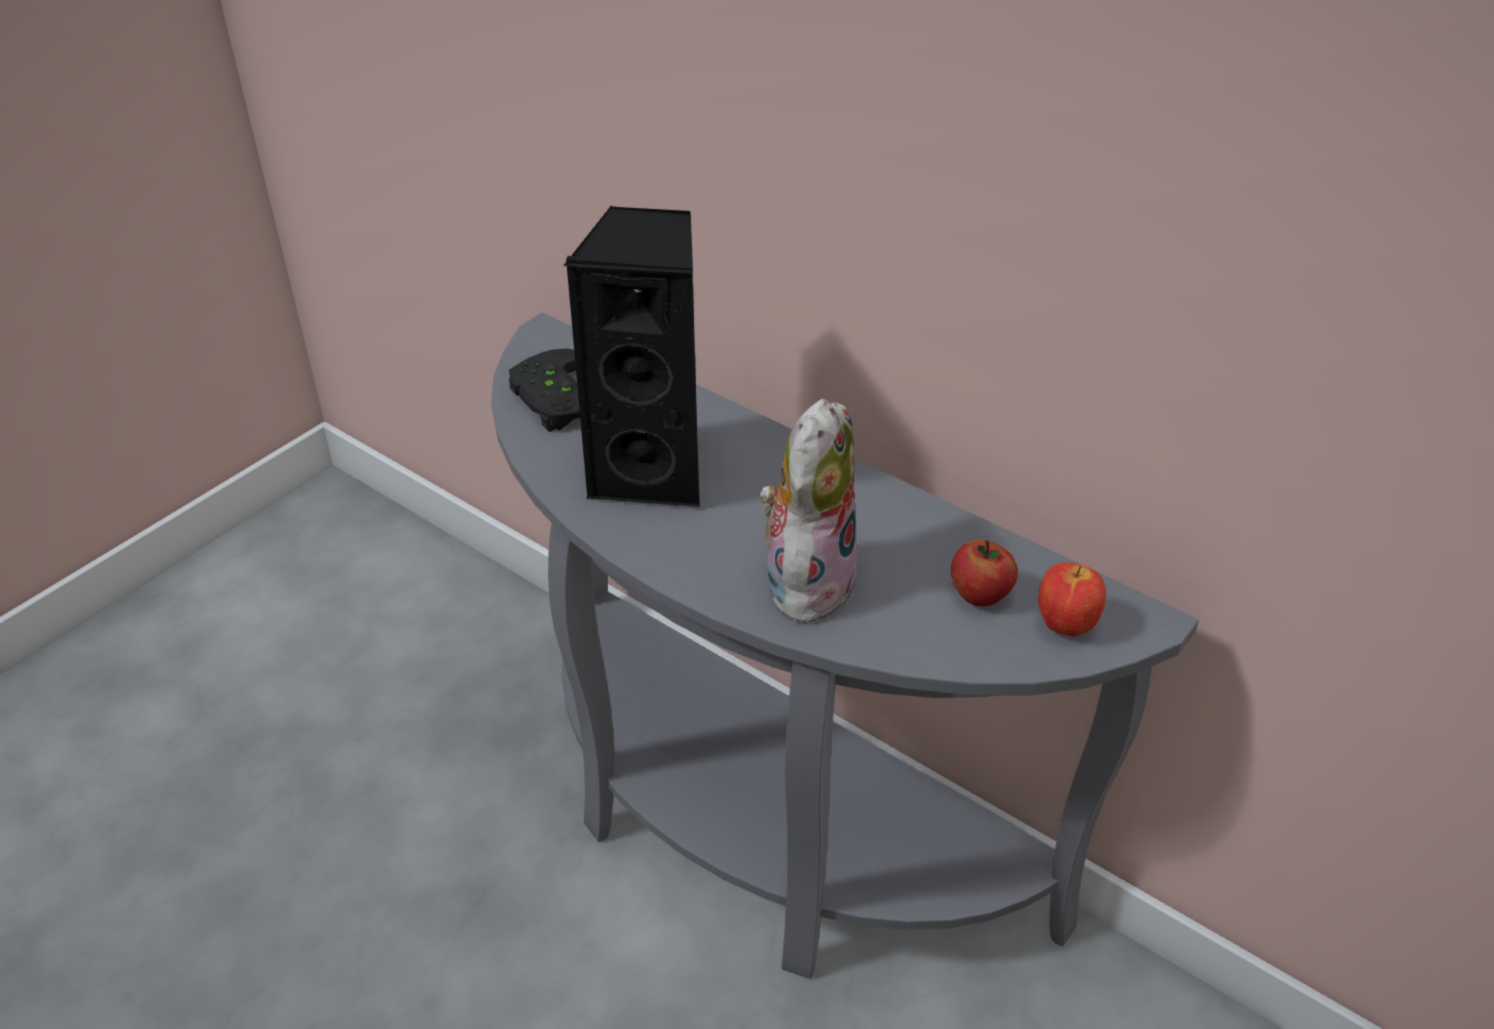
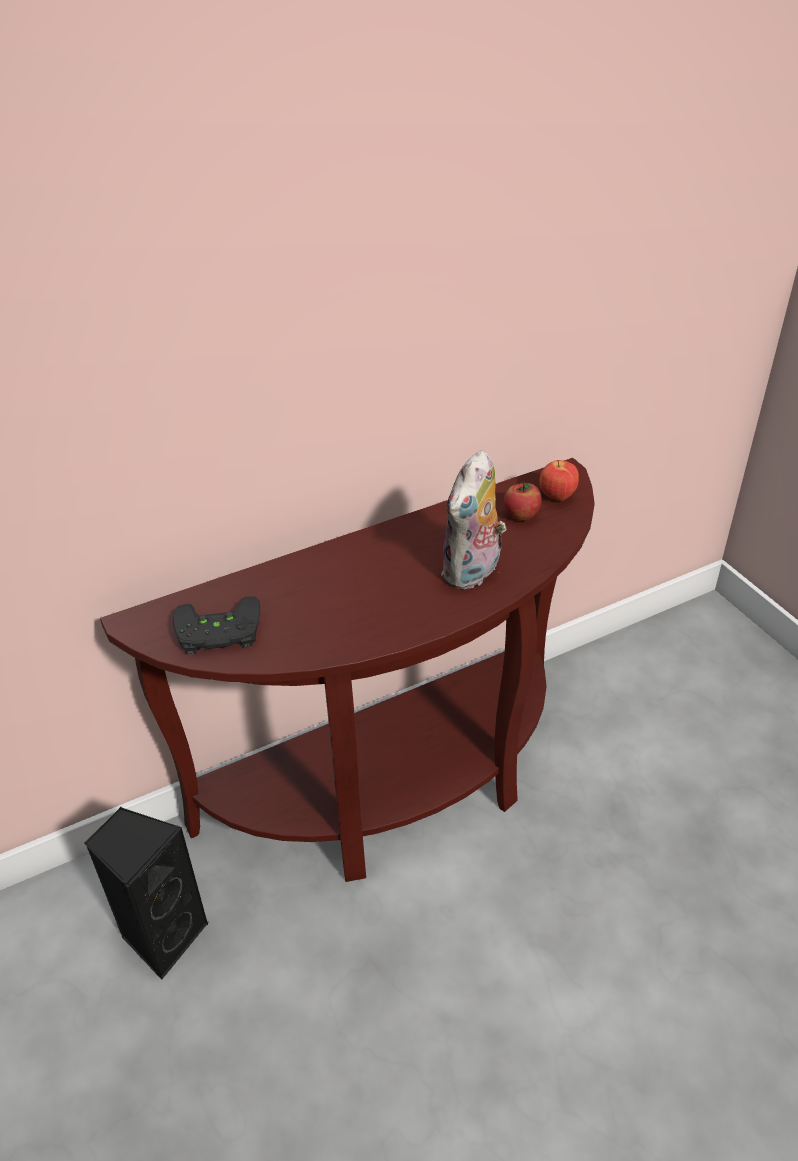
camera: 65 degrees left, 0 degrees up
grey console table [491,313,1199,979] -> brown console table [100,458,595,882]
black speaker [563,206,700,507] -> black speaker moved to [84,807,209,980]
plush toy [759,399,857,629] -> plush toy turned 105 degrees counterclockwise [441,450,507,590]

